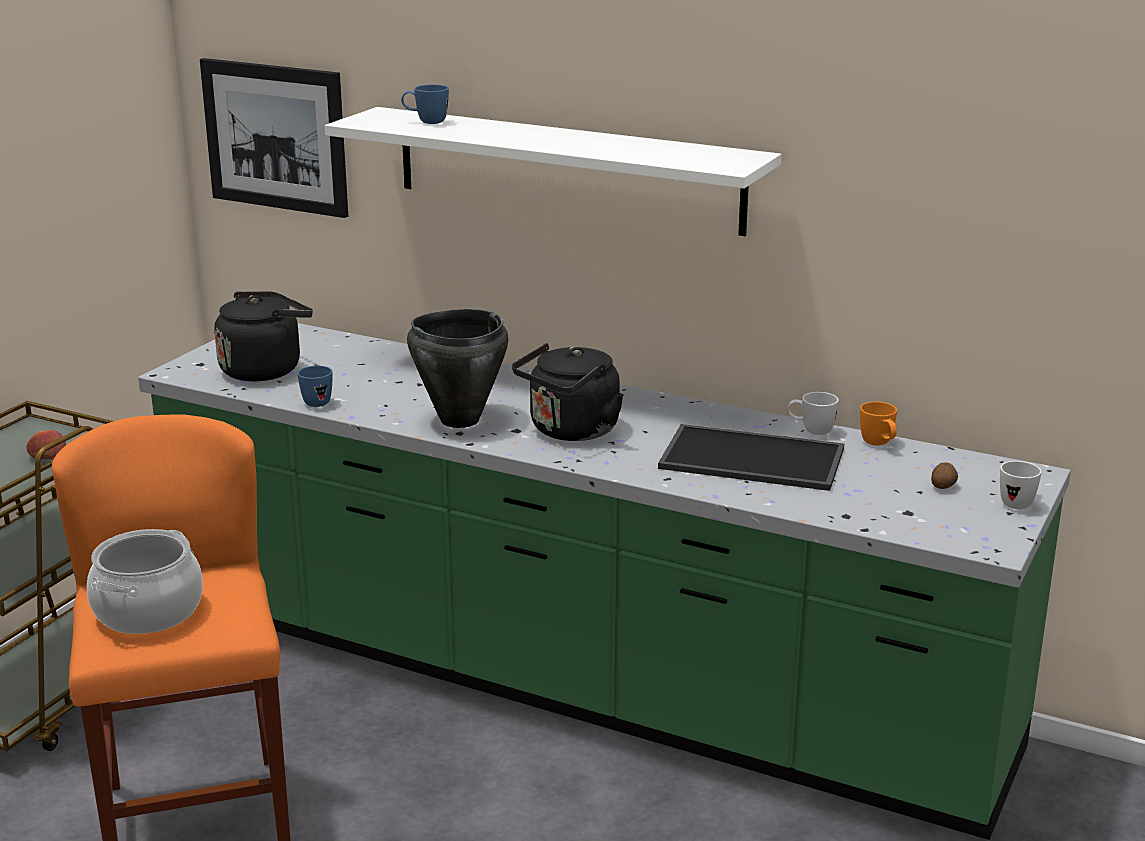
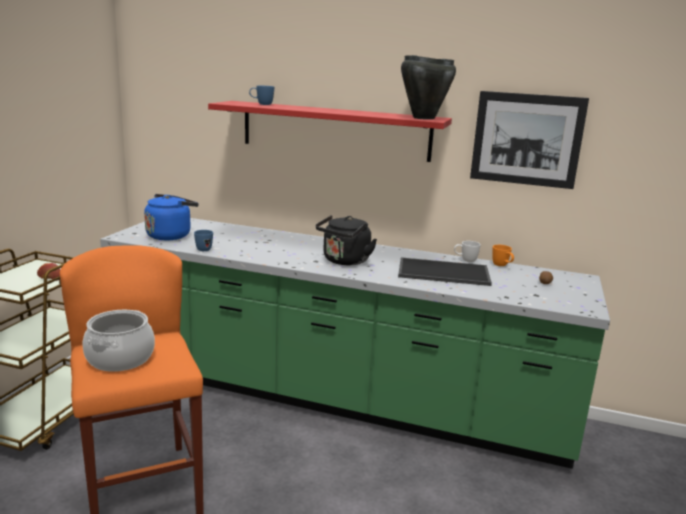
camera: 10 degrees left, 5 degrees down
picture [200,58,348,218] -> picture moved to [470,91,589,189]
black kettle [214,291,313,382] -> blue kettle [144,194,199,240]
white shelf [325,107,782,236] -> red shelf [208,101,452,162]
black cooking pot [407,309,508,428] -> black cooking pot moved to [401,55,456,120]
white mug [1000,461,1042,509] -> none

